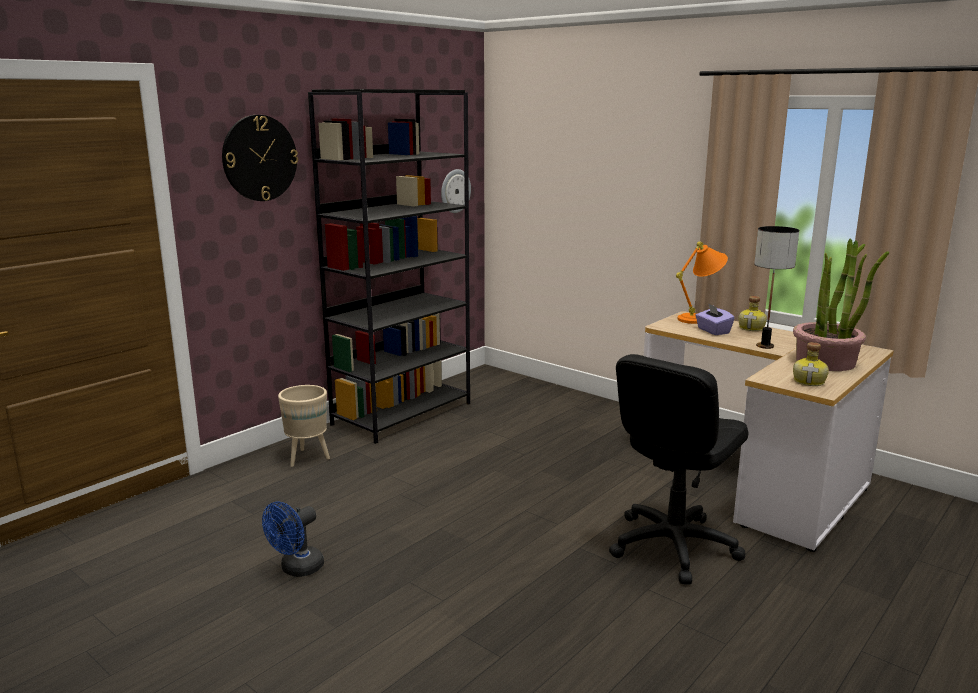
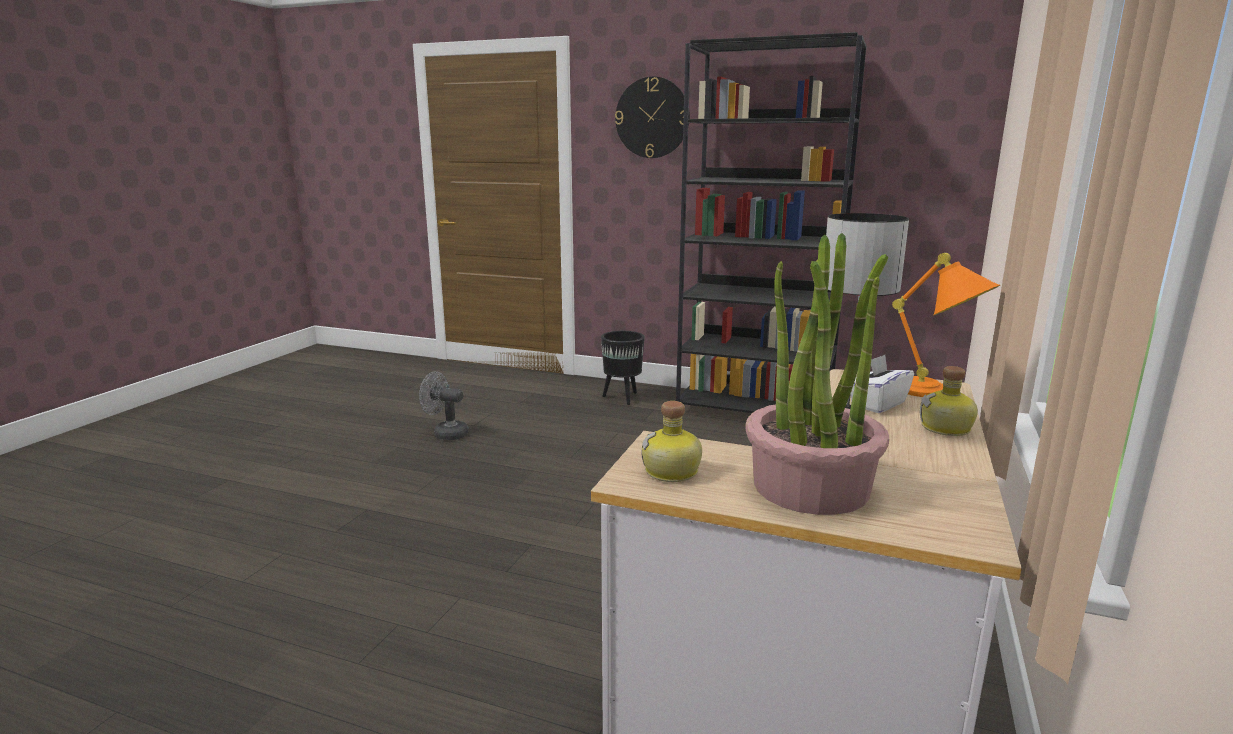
camera: 70 degrees right, 0 degrees up
blue fan [262,501,324,577] -> grey fan [419,372,468,440]
beige planter [278,385,330,467] -> black planter [601,331,645,405]
wall clock [441,169,471,213] -> none
black office chair [609,354,748,585] -> none
purple tissue box [695,303,734,335] -> white tissue box [850,355,914,413]

